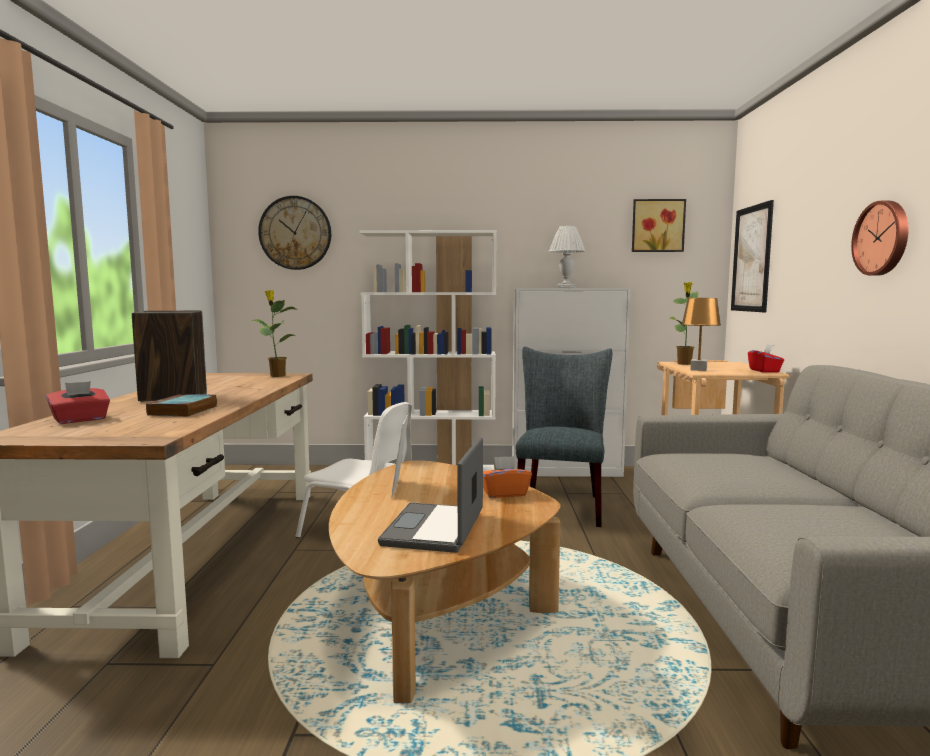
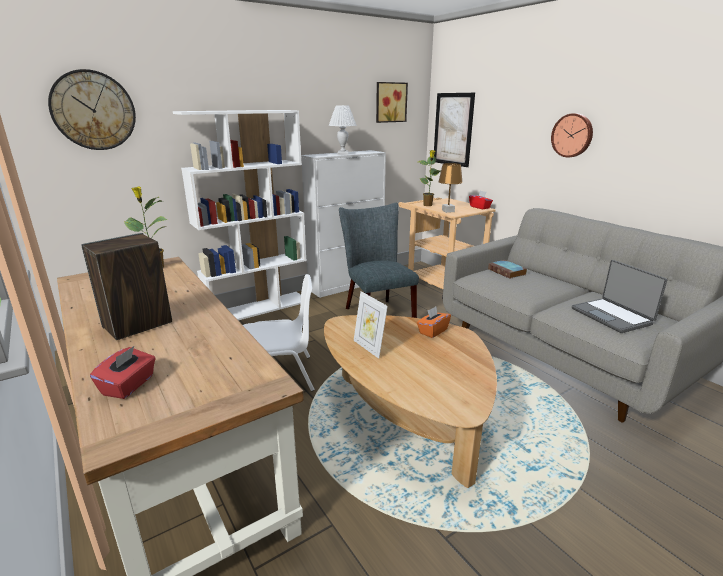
camera: 35 degrees left, 15 degrees up
book [146,394,217,417] -> book moved to [488,260,527,279]
laptop [378,437,483,553] -> laptop moved to [572,260,667,333]

